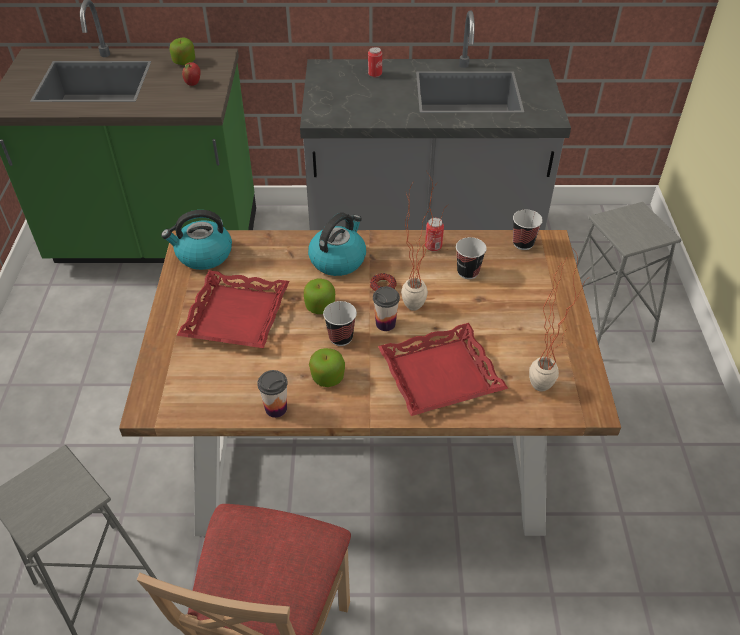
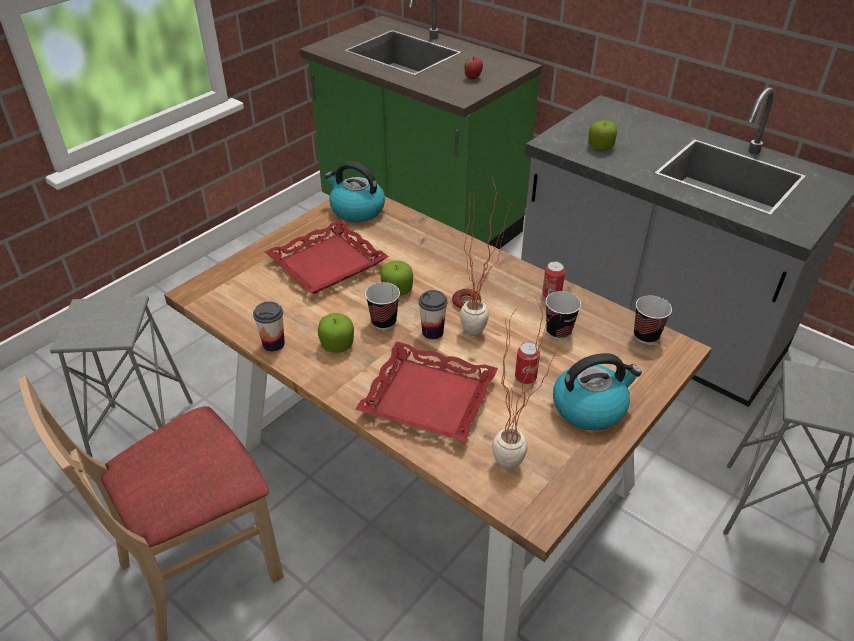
camera: 40 degrees right, 5 degrees down
apple [170,37,195,65] -> apple moved to [588,120,617,151]
kettle [308,213,366,276] -> kettle moved to [553,353,642,431]
can [368,47,382,77] -> can moved to [515,342,540,384]

